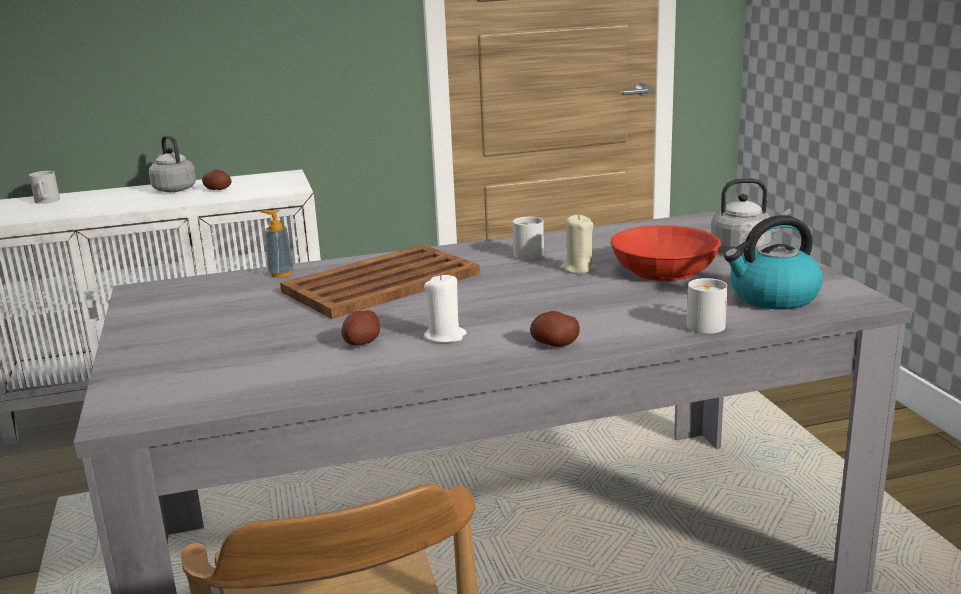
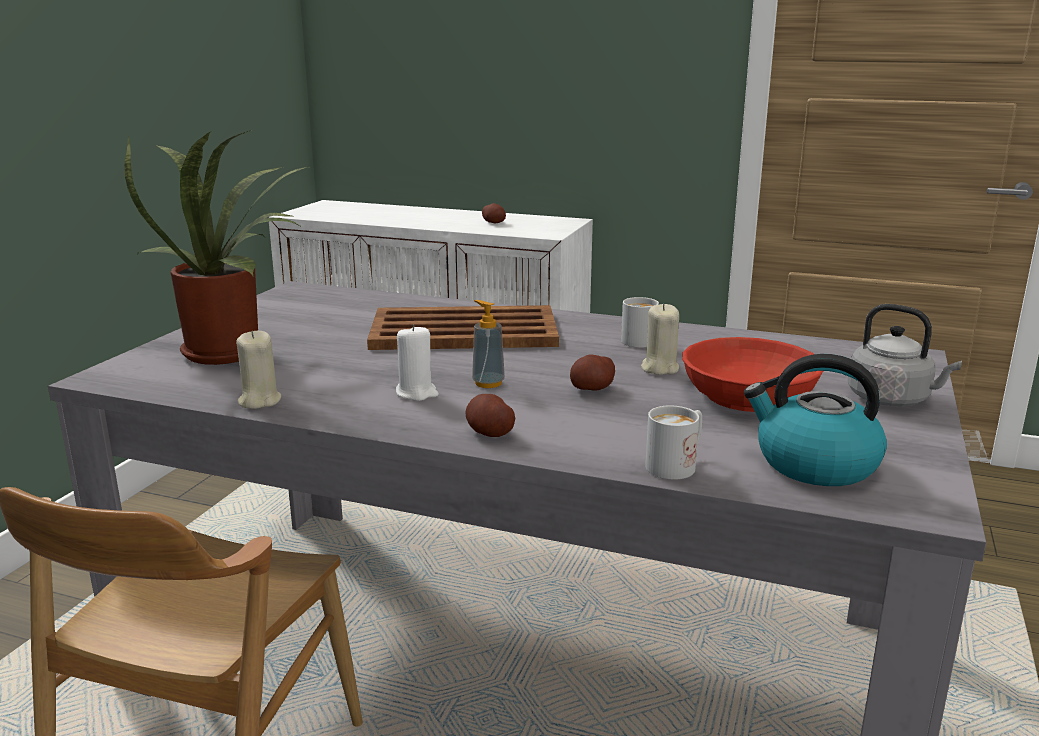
camera: 35 degrees right, 0 degrees up
white mug [29,171,60,204] -> none
grey kettle [149,135,196,192] -> none
soap dispenser [261,210,294,278] -> soap dispenser moved to [472,300,505,388]
potato [341,310,380,345] -> potato moved to [570,354,615,391]
none -> potted plant [125,130,308,365]
none -> beige candle [236,331,281,409]

